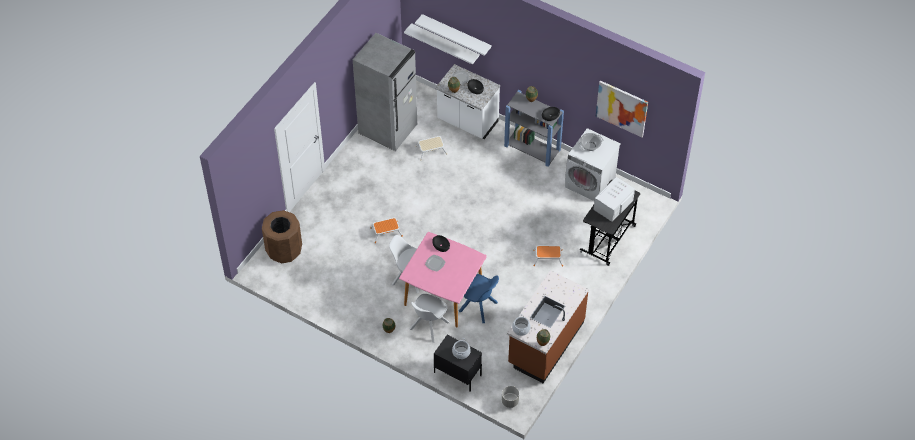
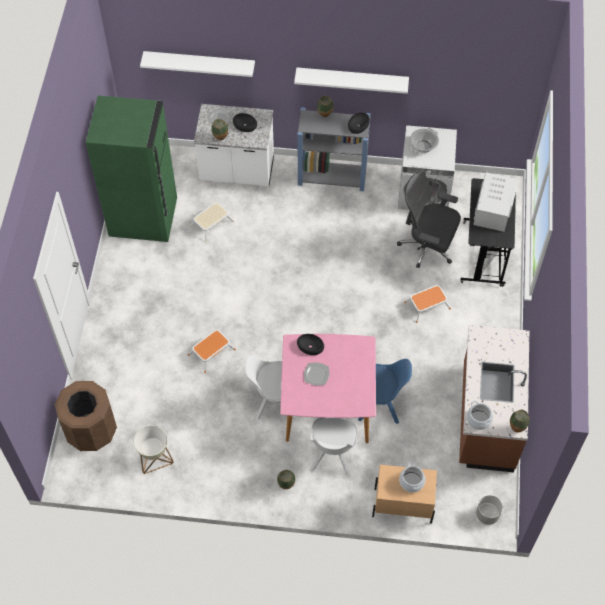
camera: 25 degrees left, 5 degrees up
grey fridge [353,33,417,151] -> green fridge [86,96,177,242]
white shelf [404,23,480,65] -> white shelf moved to [294,67,409,94]
black nightstand [434,335,482,392] -> beige nightstand [372,465,437,524]
picture [596,81,648,137] -> none
none -> planter [134,425,174,474]
none -> office chair [397,172,461,268]

